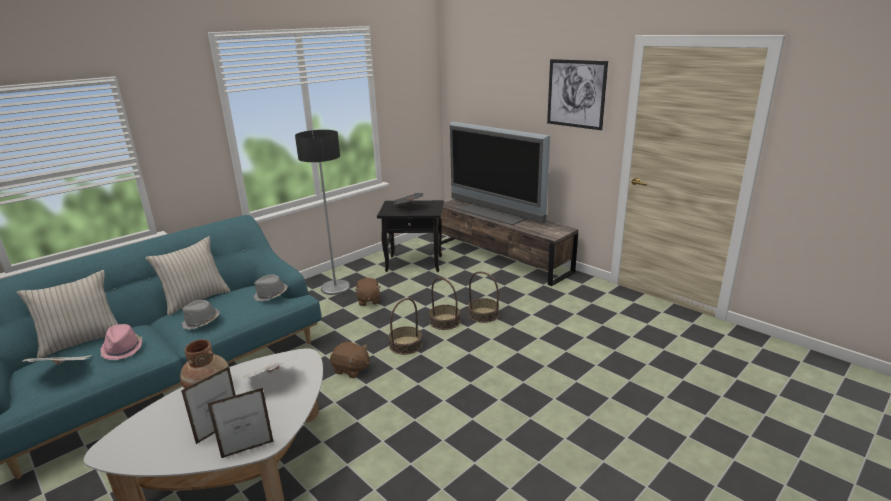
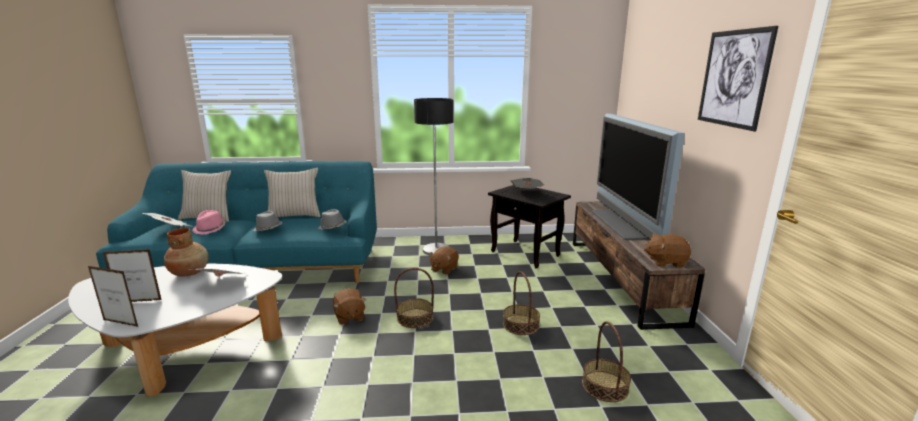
camera: 40 degrees right, 5 degrees down
basket [429,277,461,330] -> basket moved to [582,321,631,402]
none -> brown plush toy [644,233,691,268]

